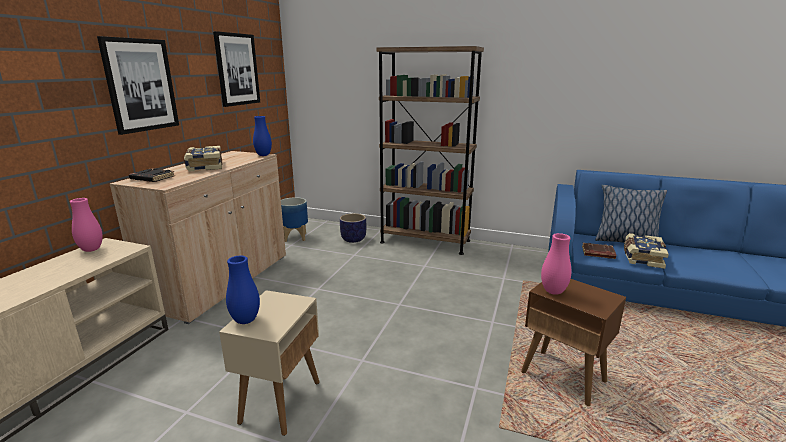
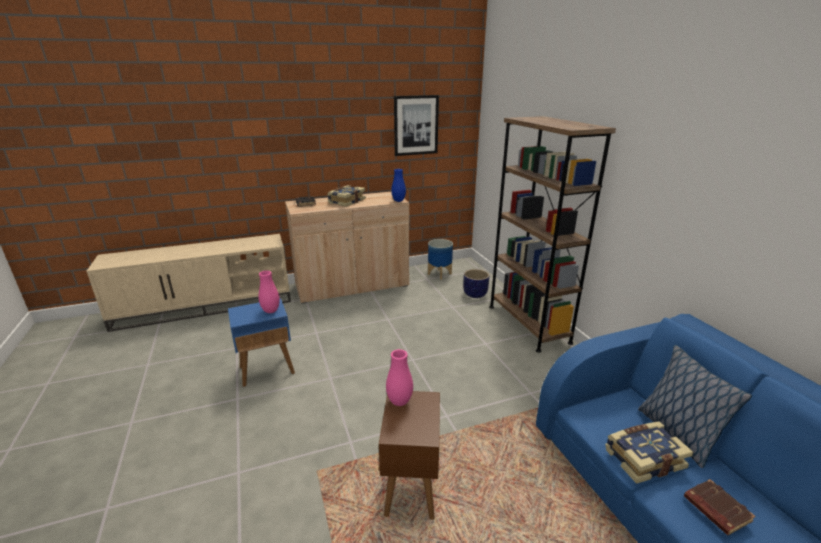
camera: 50 degrees right, 5 degrees up
pink vase [70,198,103,252] -> pink vase moved to [259,271,280,313]
picture [97,36,179,135] -> none
beige side table [219,290,320,436] -> blue side table [228,298,295,387]
blue vase [226,256,260,324] -> none
brown book [582,243,616,259] -> brown book moved to [684,479,756,535]

